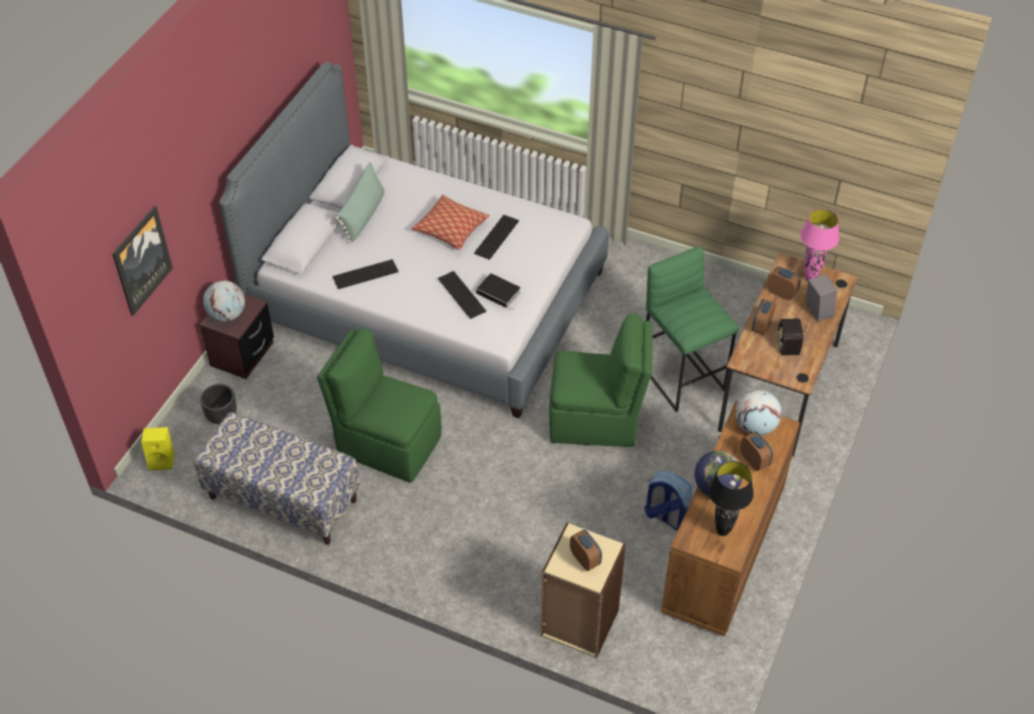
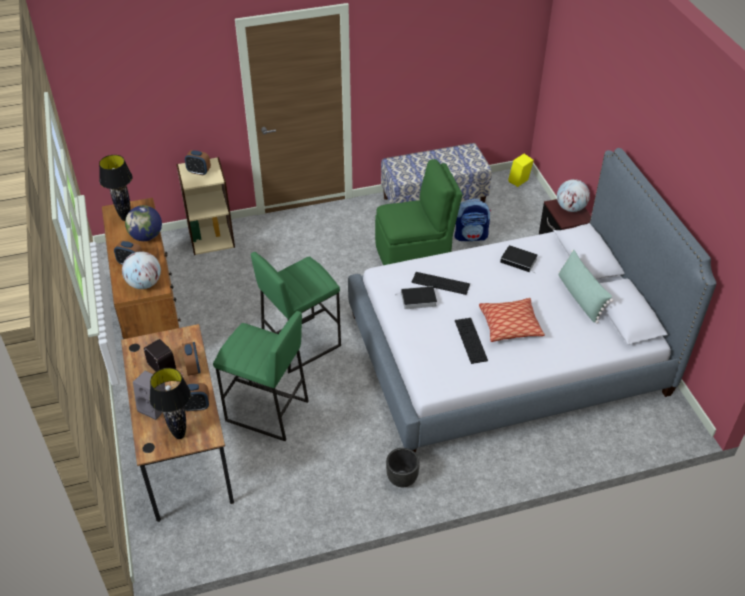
camera: 140 degrees right, 5 degrees down
picture [112,206,173,316] -> none
black planter [200,384,237,424] -> black planter moved to [386,448,420,487]
keyboard [333,259,399,289] -> book [500,245,538,273]
green chair [549,314,653,447] -> green stool [251,252,341,373]
backpack [644,471,693,531] -> backpack moved to [454,199,491,241]
pink table lamp [800,209,839,281] -> black table lamp [149,368,191,439]

